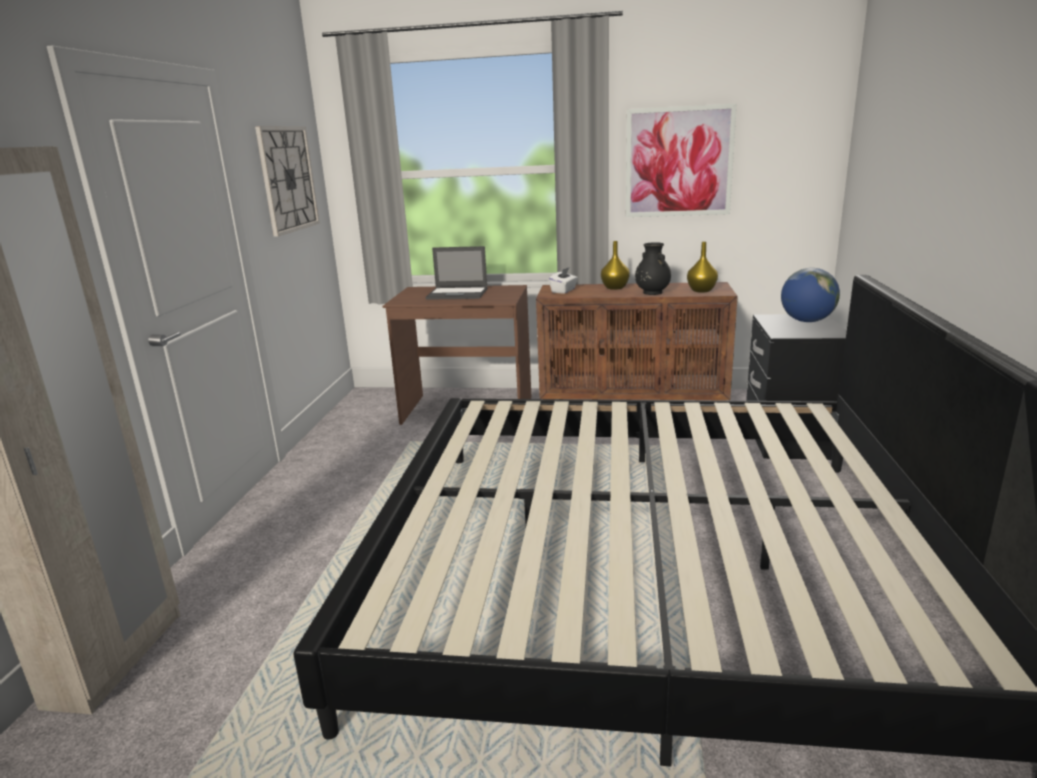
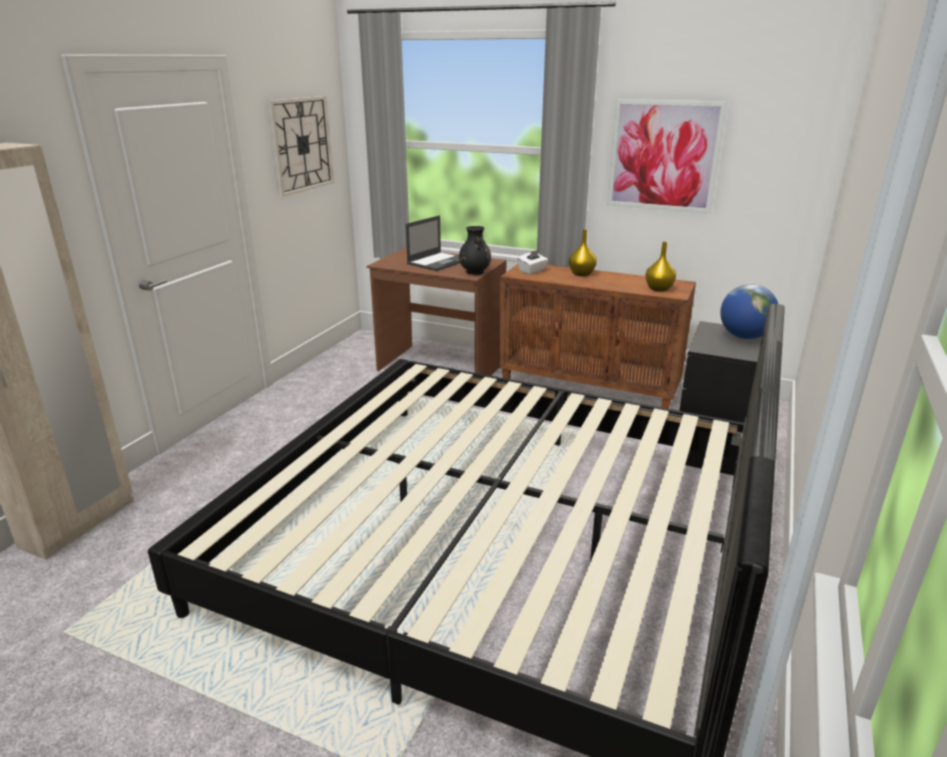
camera: 15 degrees right, 5 degrees up
laptop [426,246,488,300] -> laptop turned 75 degrees counterclockwise [406,215,460,271]
black vase [635,242,671,295] -> black vase moved to [459,226,491,275]

